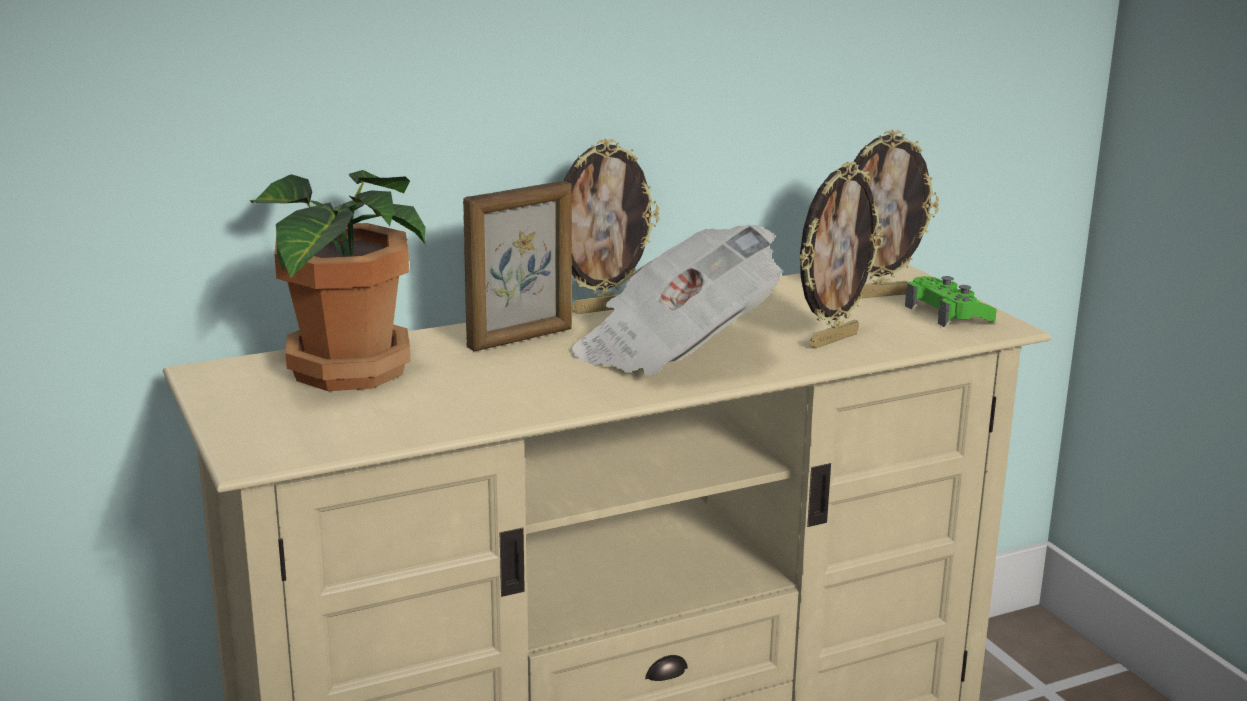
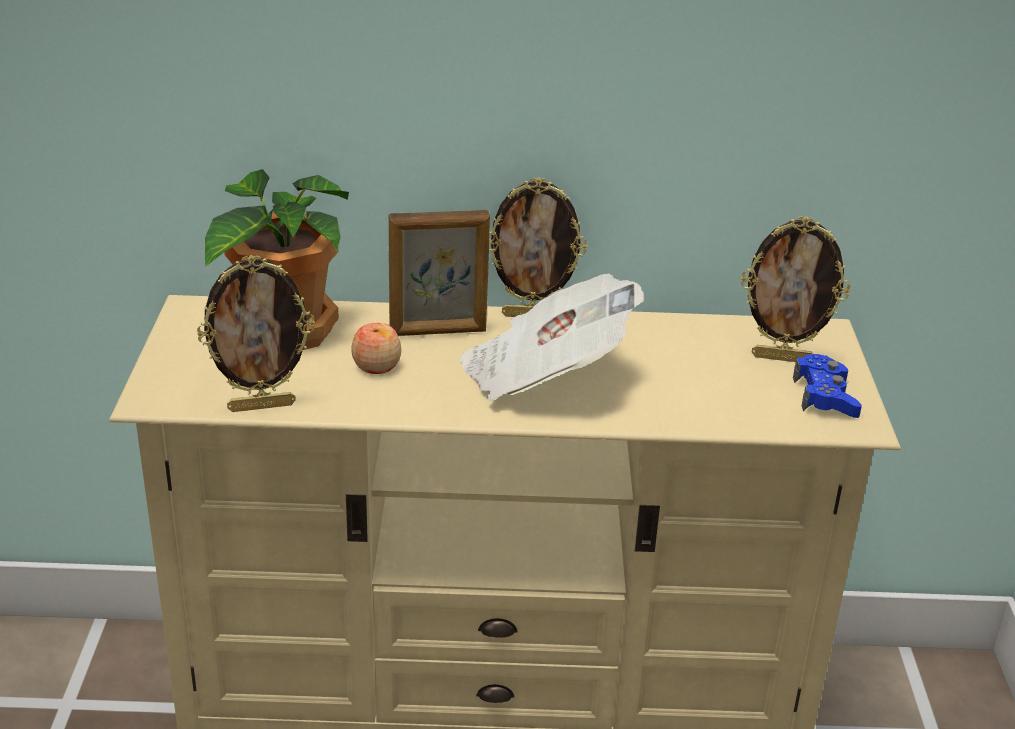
camera: 25 degrees right, 10 degrees up
picture frame [799,161,883,349] -> picture frame moved to [197,255,315,412]
green game controller [905,276,997,327] -> blue game controller [793,354,862,418]
none -> apple [351,323,401,374]

